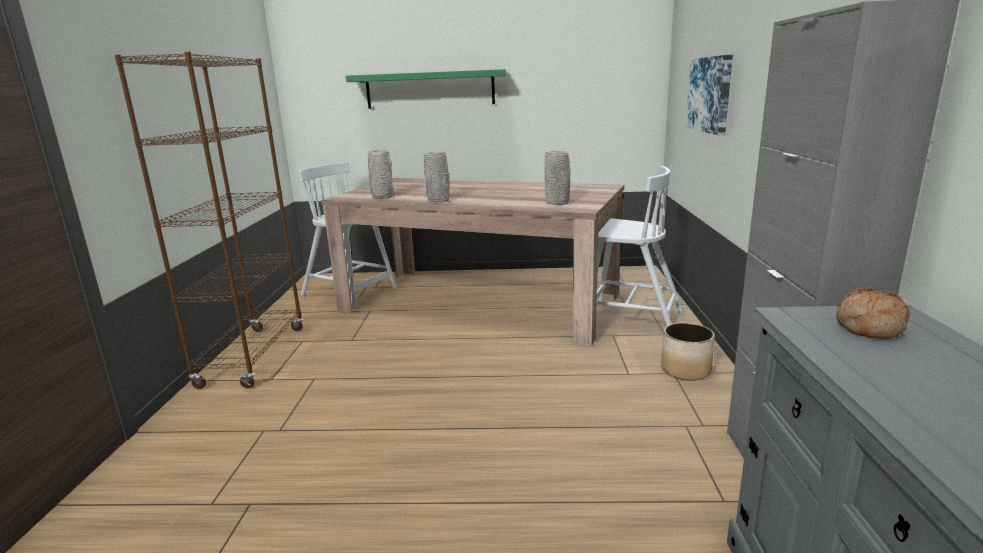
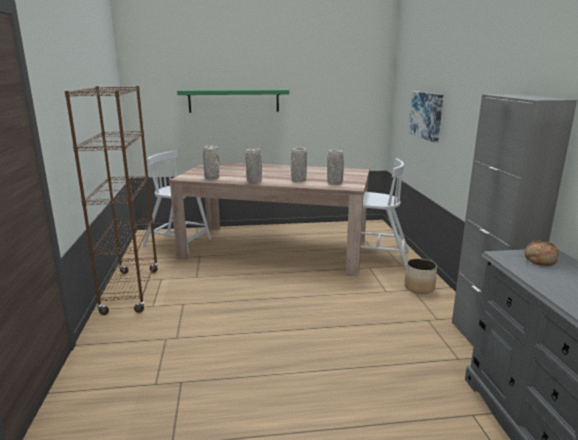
camera: 10 degrees left, 0 degrees up
none -> grey vase [291,147,307,182]

